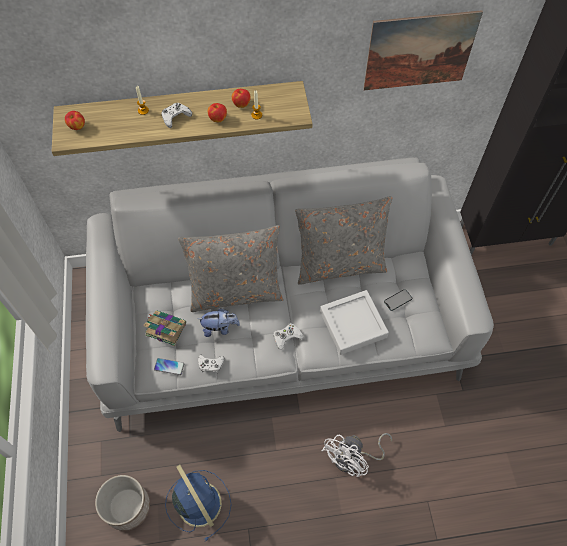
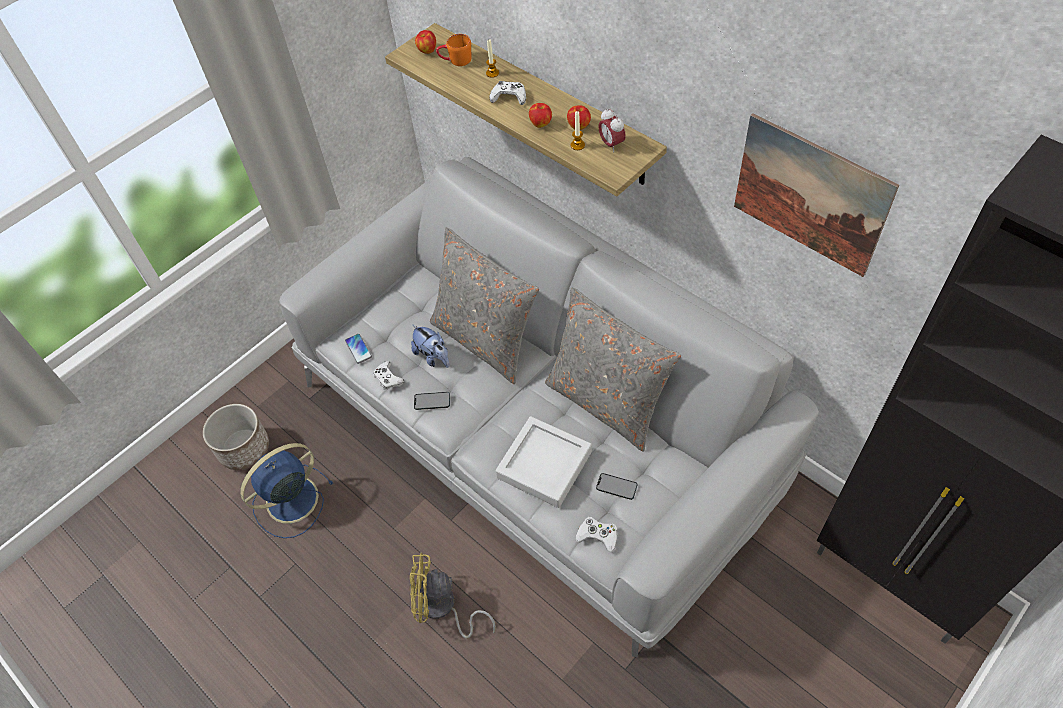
camera: 55 degrees right, 5 degrees down
book [143,310,186,346] -> none
blue fan [165,465,232,541] -> blue fan turned 150 degrees counterclockwise [240,443,334,538]
white game controller [273,323,303,350] -> white game controller moved to [575,517,617,553]
white fan [322,433,392,477] -> yellow fan [410,552,496,638]
none -> phone [414,392,450,410]
none -> orange mug [436,34,471,66]
none -> alarm clock [598,109,626,152]

